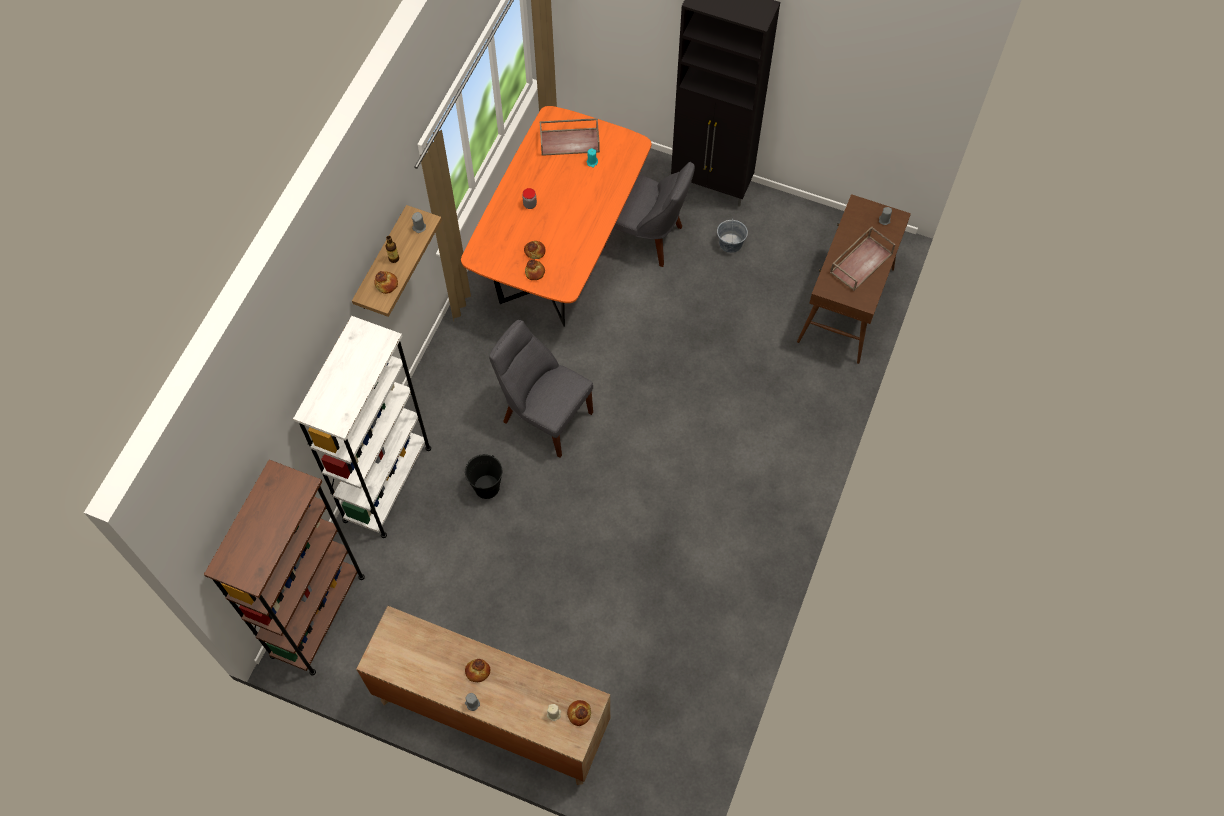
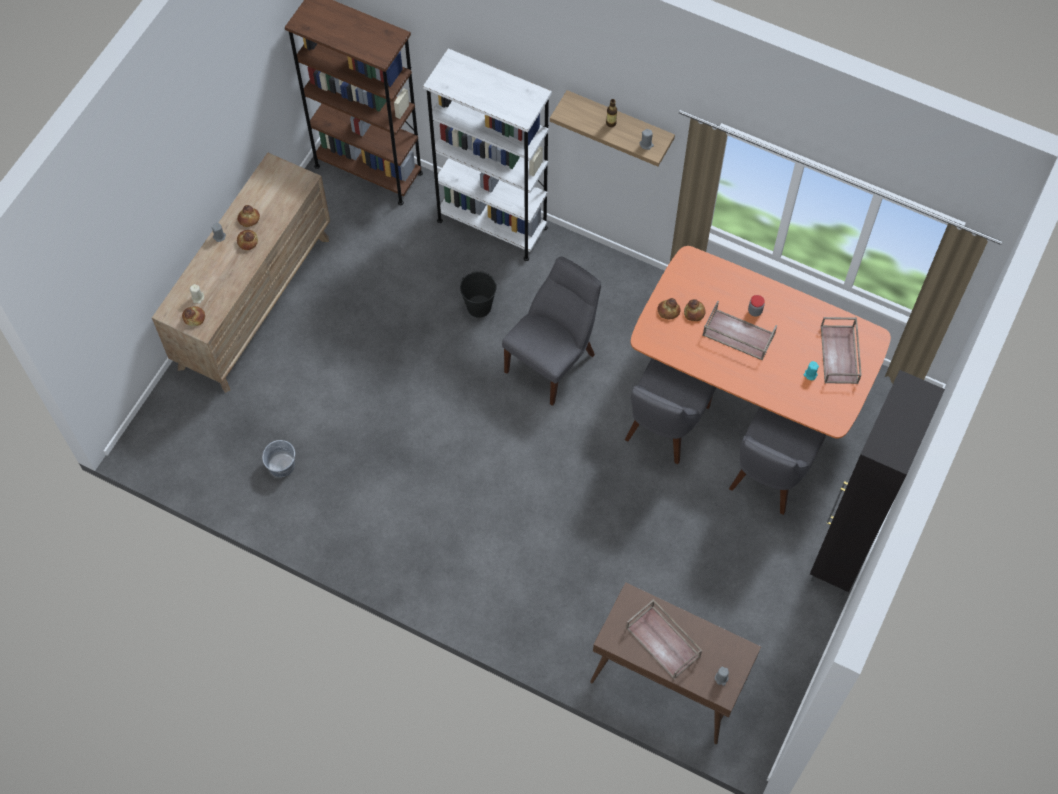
camera: 95 degrees right, 0 degrees up
bread [374,271,398,294] -> bread moved to [237,205,260,227]
grey bucket [717,217,748,253] -> grey bucket moved to [262,440,295,477]
none -> grey chair [625,358,717,464]
none -> brown tray [702,301,777,361]

